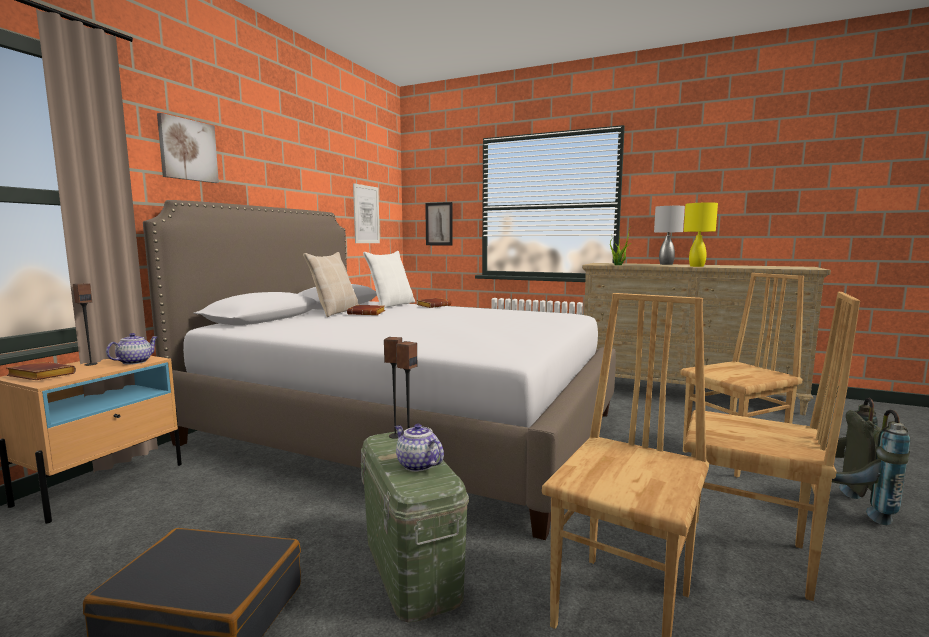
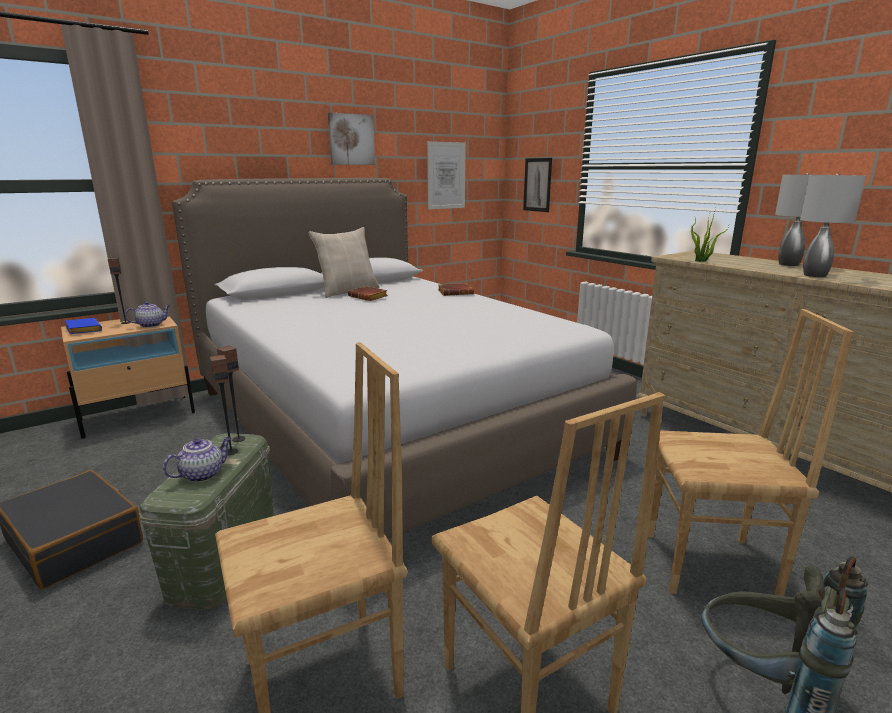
camera: 30 degrees right, 10 degrees up
brown book [6,362,76,380] -> blue book [65,318,102,334]
picture [157,113,219,183] -> picture moved to [328,112,375,165]
white pillow [363,251,415,308] -> none
teapot [395,424,444,472] -> teapot turned 60 degrees clockwise [163,437,232,482]
yellow table lamp [684,202,718,267] -> grey table lamp [800,173,866,277]

